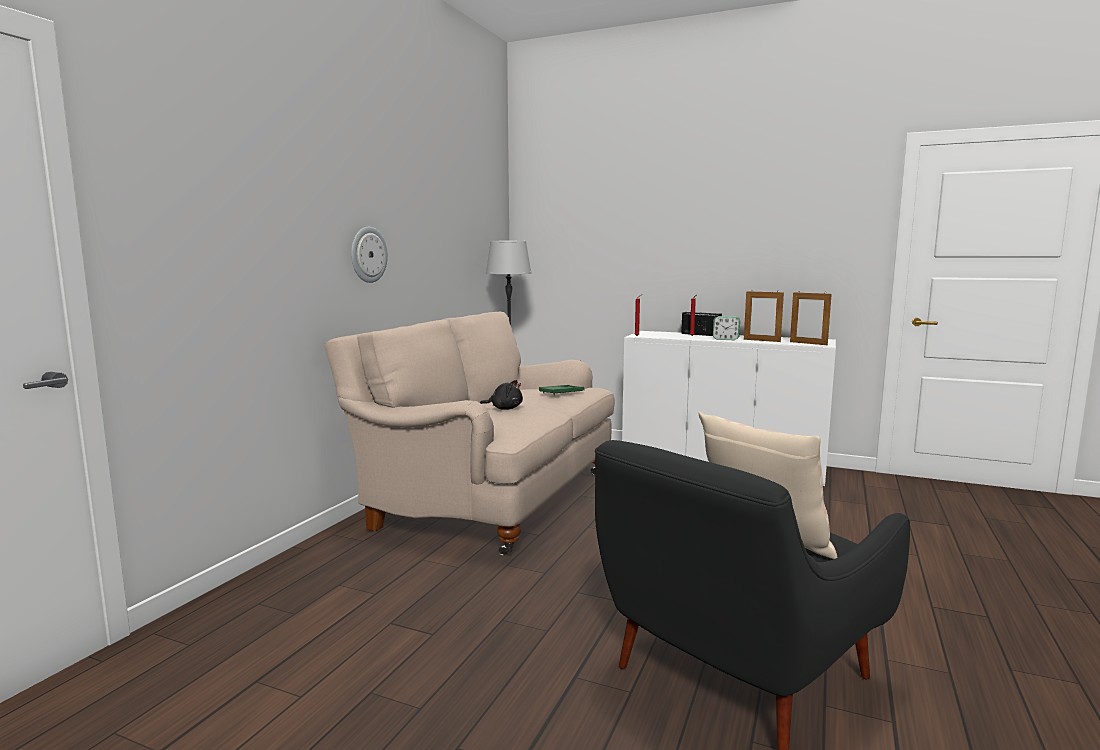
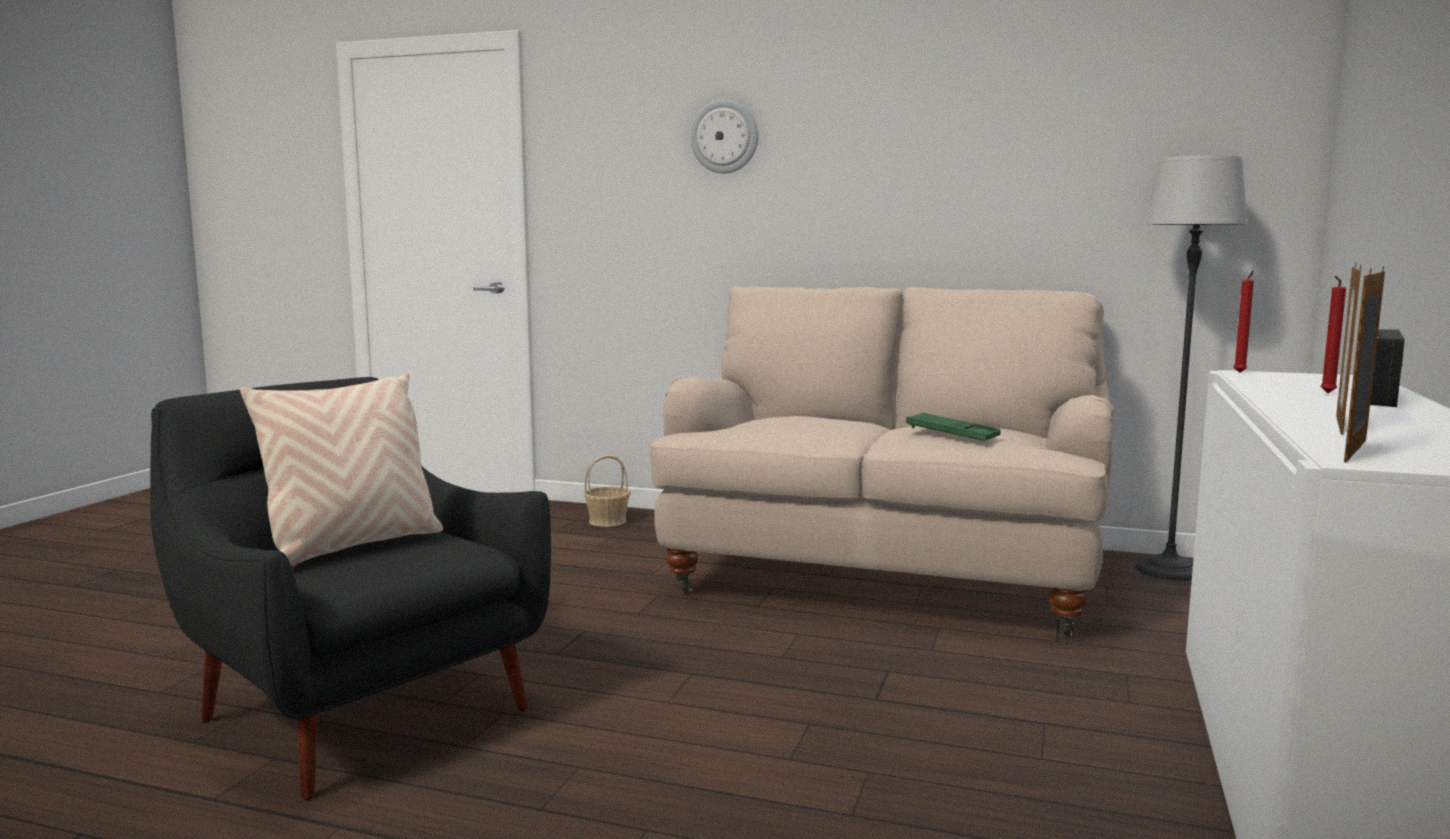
camera: 85 degrees right, 0 degrees up
wall clock [351,227,388,283] -> wall clock moved to [690,99,758,173]
black plush toy [480,380,523,410] -> none
alarm clock [713,316,740,340] -> none
none -> basket [584,455,631,527]

